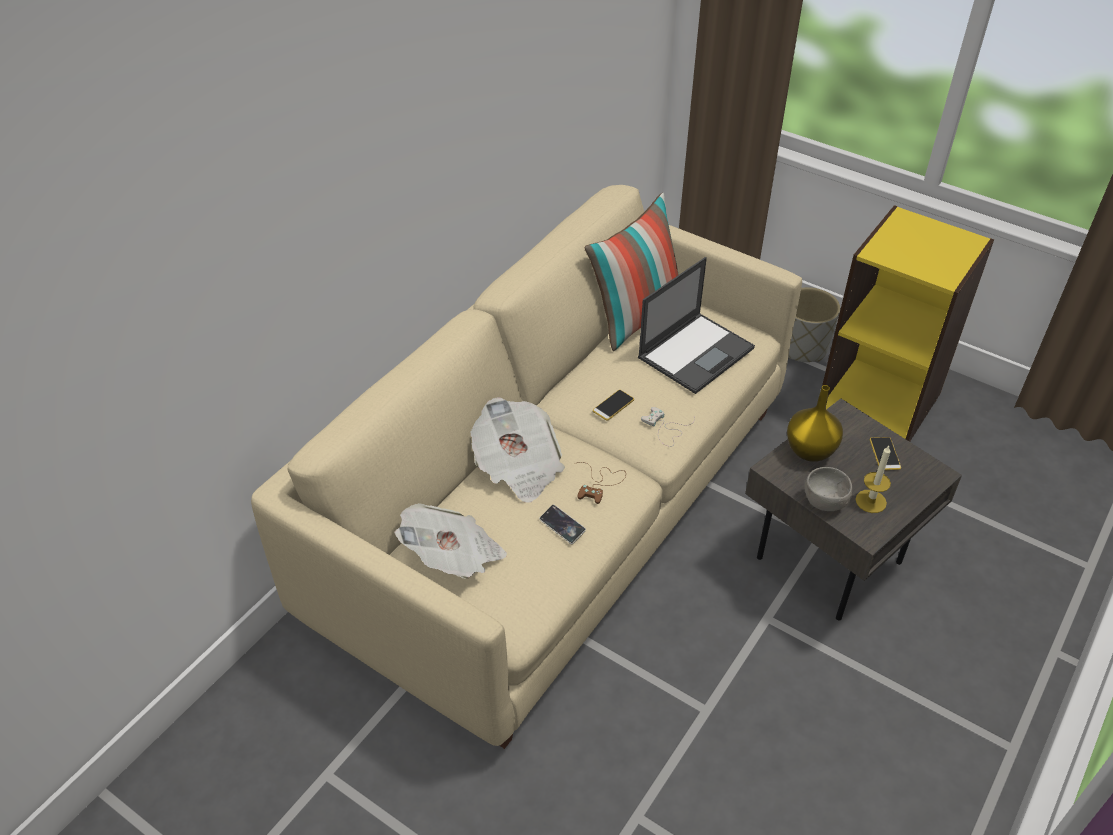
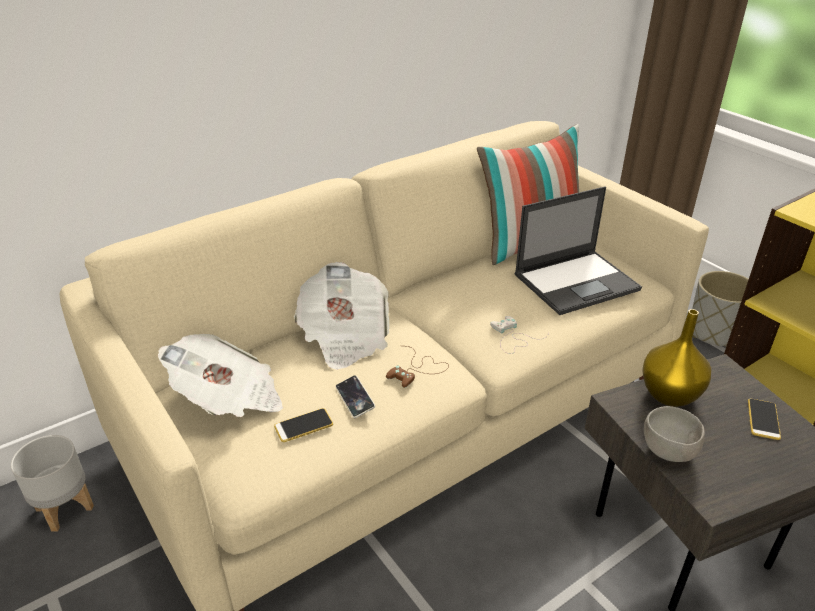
camera: 20 degrees right, 10 degrees down
phone [593,390,634,421] -> phone moved to [274,408,333,442]
candle [855,446,891,513] -> none
none -> grey planter [11,435,94,532]

